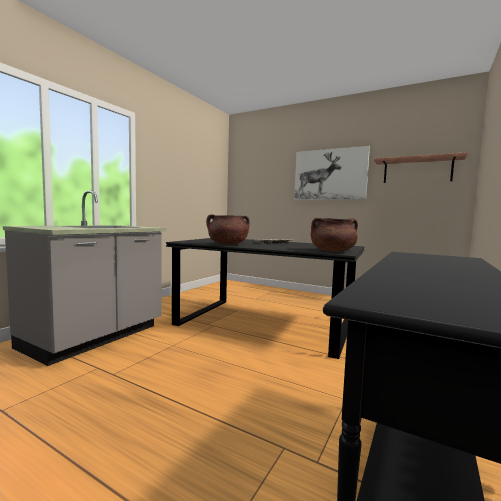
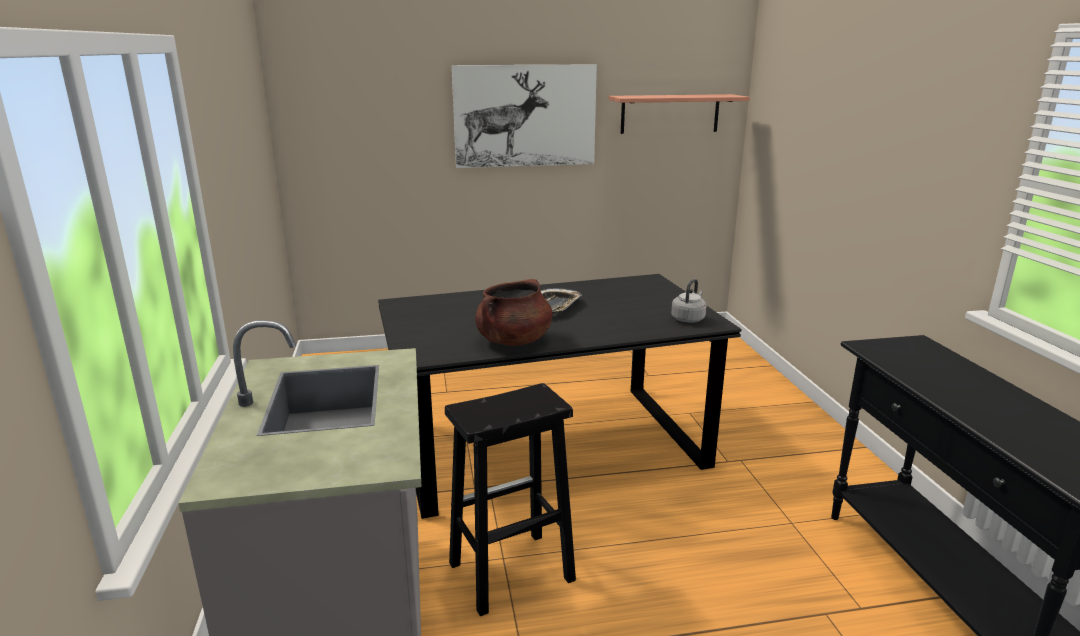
camera: 40 degrees left, 15 degrees up
brown cooking pot [311,218,358,252] -> grey kettle [671,279,706,323]
none -> black stool [445,383,576,616]

